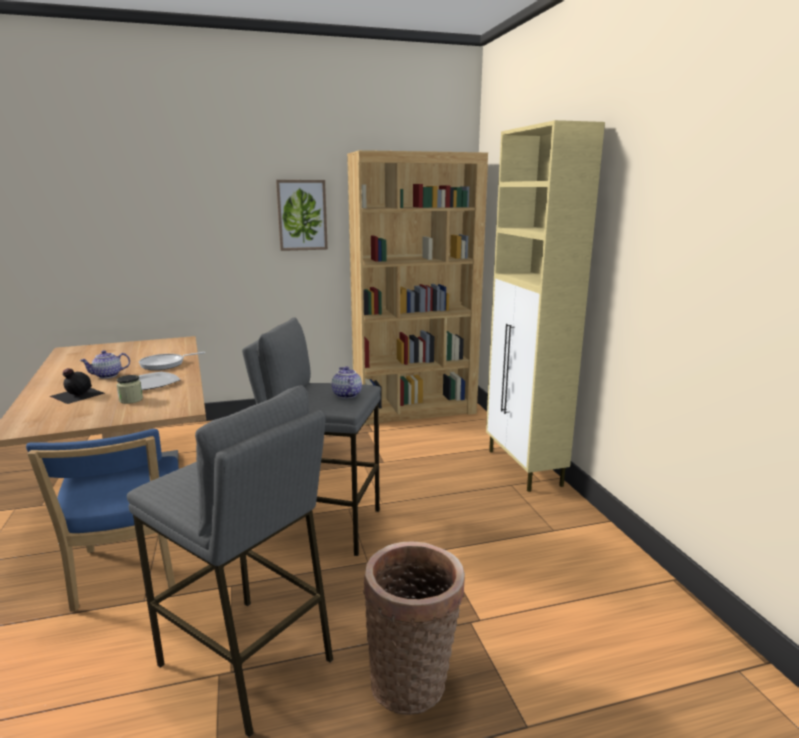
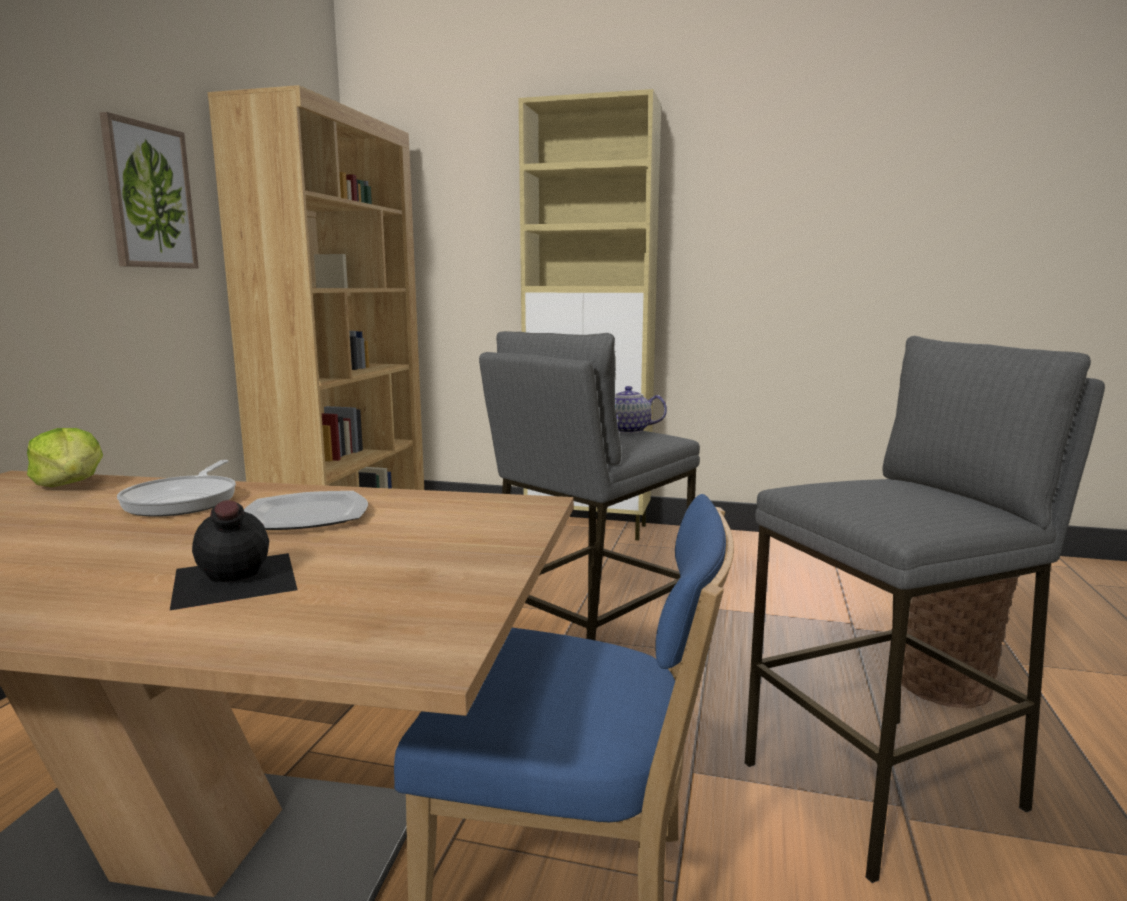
camera: 60 degrees left, 5 degrees down
teapot [80,350,130,379] -> none
jar [116,375,143,404] -> none
none -> lettuce [27,428,103,487]

